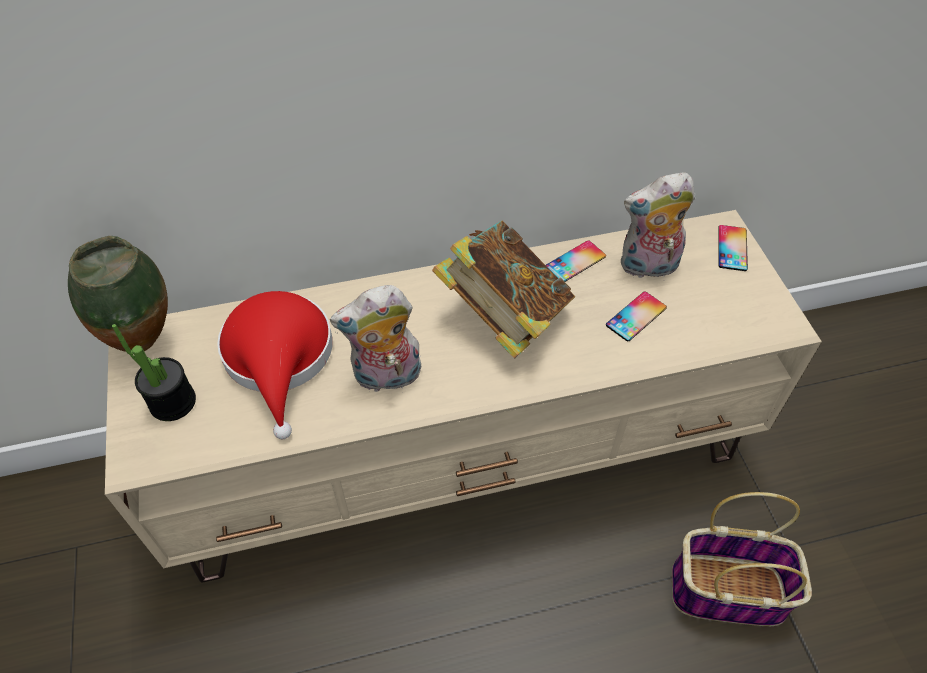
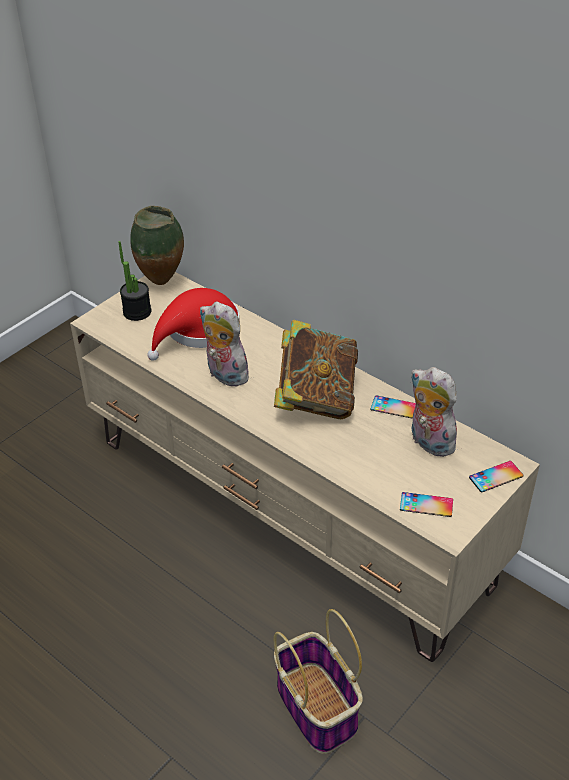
camera: 55 degrees right, 10 degrees down
phone [606,292,667,341] -> phone moved to [400,492,453,517]

